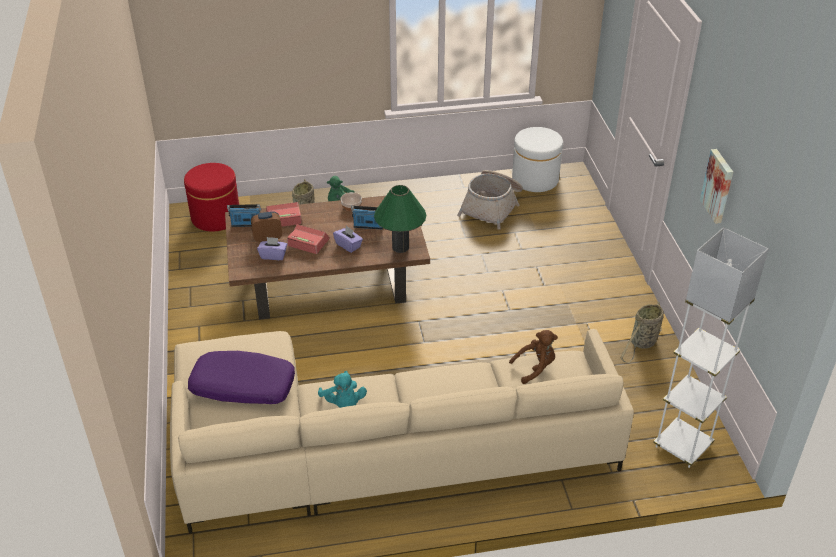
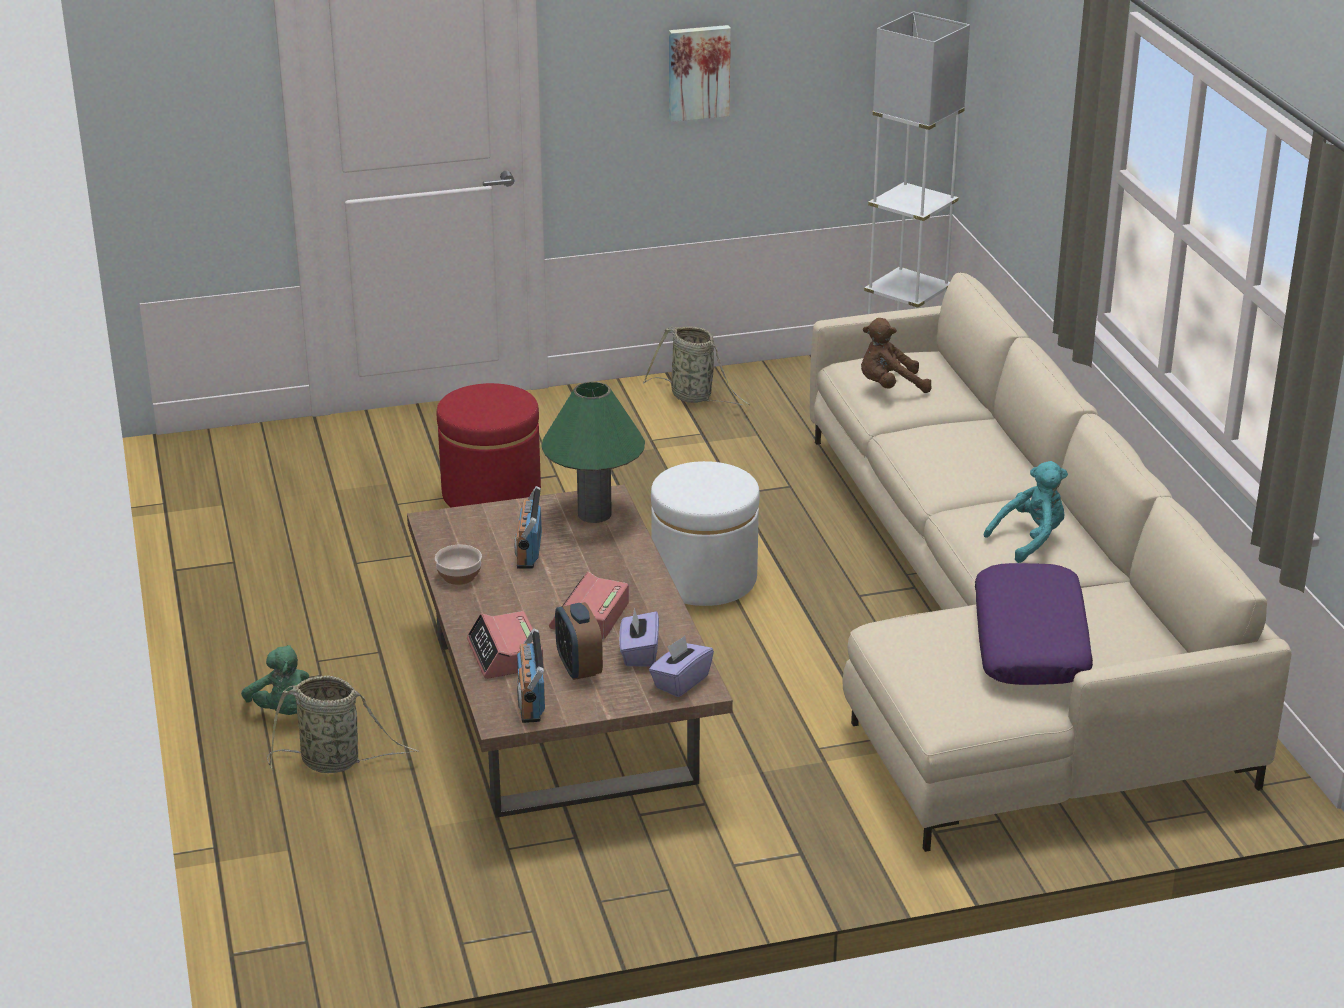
camera: 95 degrees left, 10 degrees down
red ottoman [184,163,239,232] -> red ottoman moved to [437,383,541,508]
purple tissue box [333,226,363,253] -> purple tissue box moved to [649,635,714,697]
basket [457,170,523,230] -> none
brown plush toy [509,330,558,384] -> brown plush toy turned 75 degrees counterclockwise [861,318,932,393]
white ottoman [512,127,563,192] -> white ottoman moved to [651,461,760,606]

